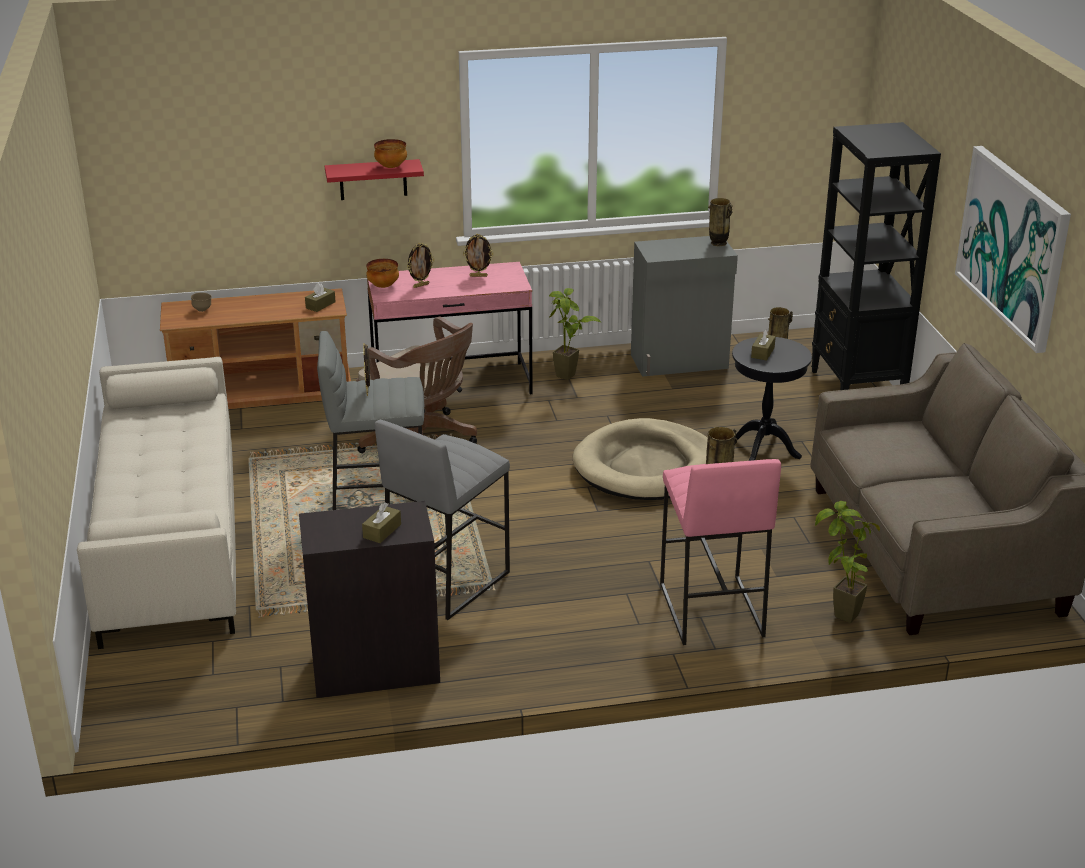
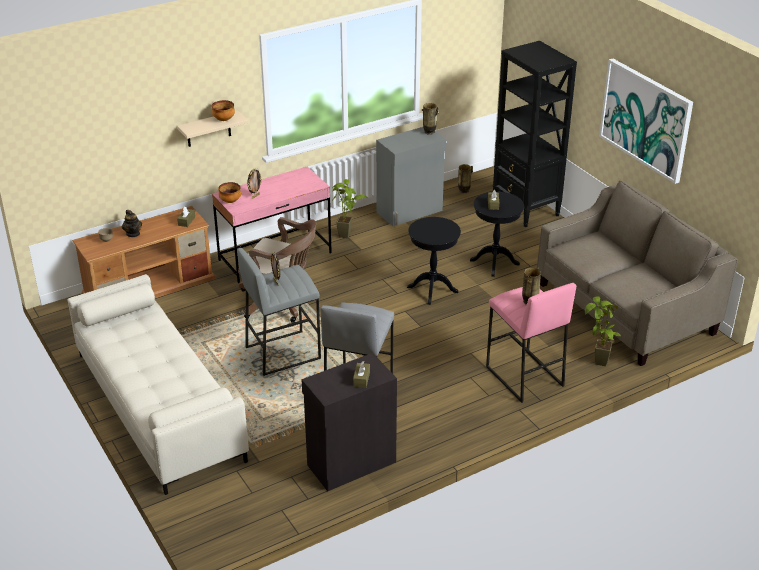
camera: 20 degrees left, 5 degrees up
red shelf [325,159,424,200] -> beige shelf [177,110,248,147]
picture frame [463,234,493,277] -> none
beige dog bed [572,418,708,500] -> black side table [407,217,461,305]
none -> teapot [122,210,142,237]

